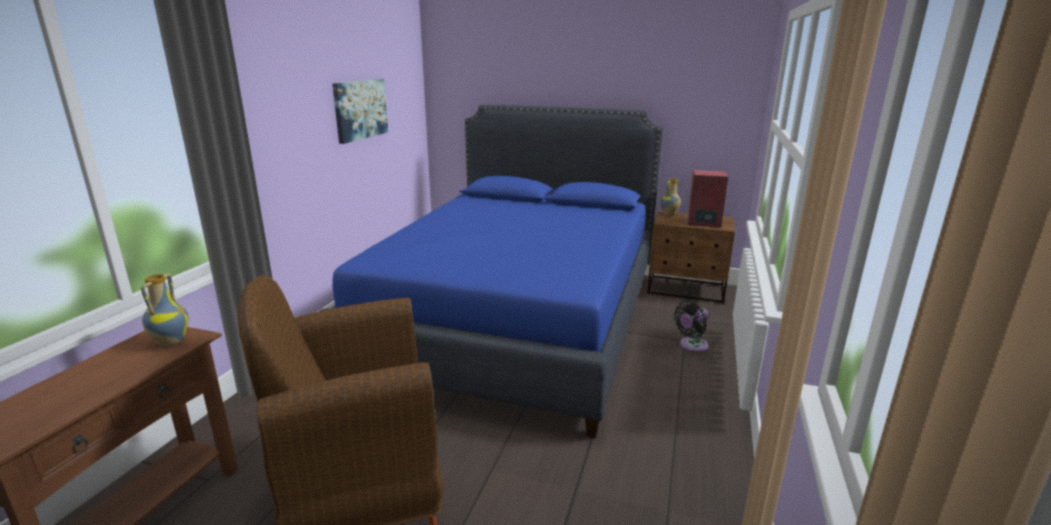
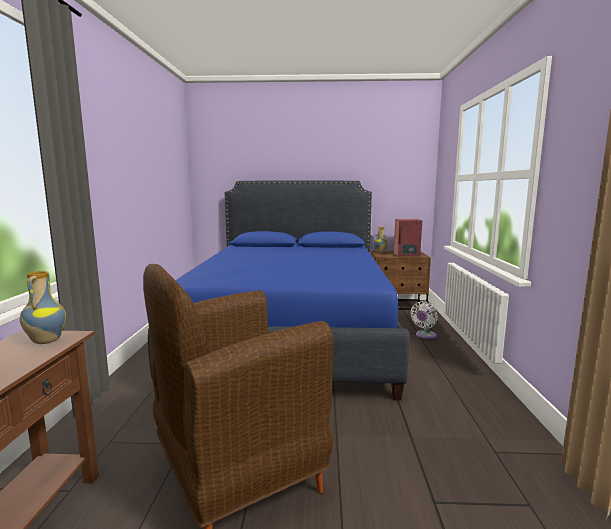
camera: 15 degrees left, 10 degrees down
picture [332,79,388,144] -> none
black fan [674,301,709,352] -> white fan [411,301,438,339]

